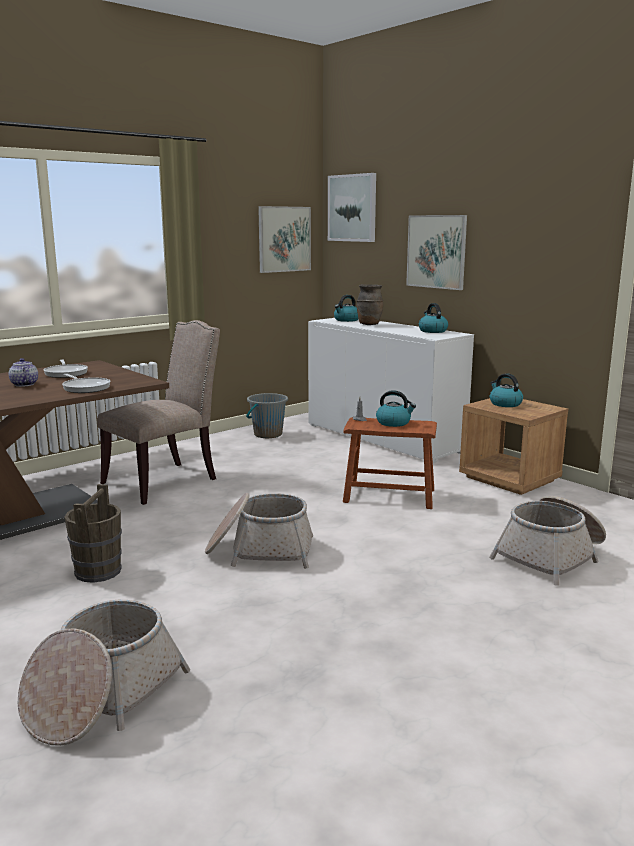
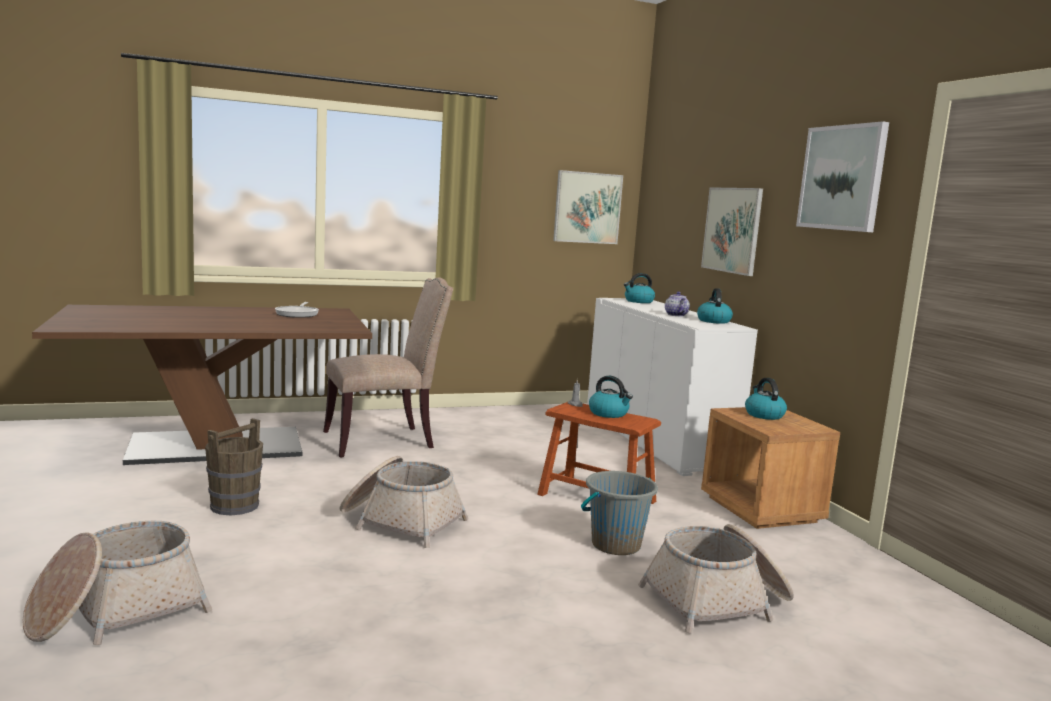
camera: 20 degrees right, 5 degrees down
teapot [8,358,38,387] -> teapot moved to [665,292,690,317]
frying pan [62,374,110,393] -> none
grey bucket [246,393,288,438] -> grey bucket moved to [581,471,658,555]
picture [328,173,376,242] -> picture moved to [796,121,889,232]
brown vase [357,284,383,325] -> none

